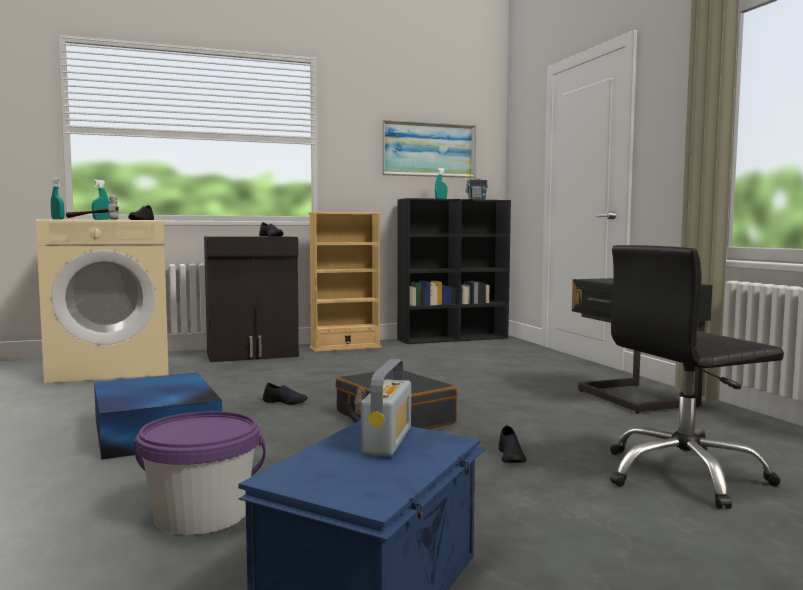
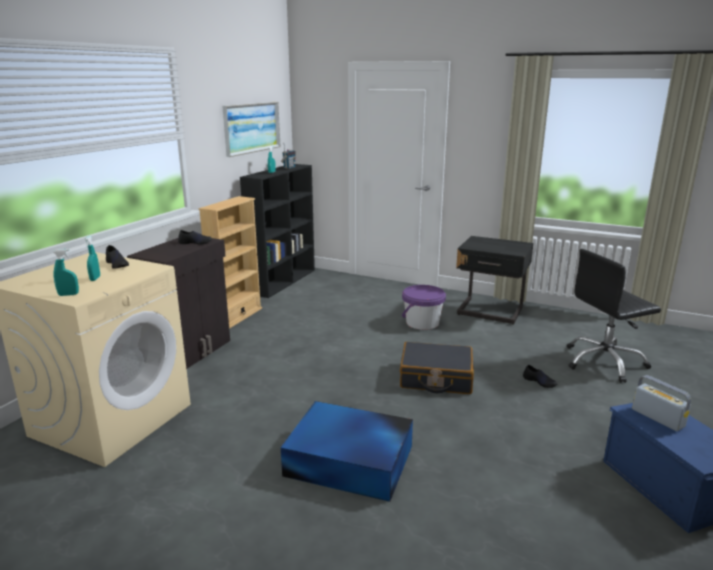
camera: 45 degrees left, 15 degrees up
hammer [66,195,119,220] -> none
purple bucket [134,411,266,535] -> purple bucket moved to [402,285,446,330]
black shoe [263,383,308,405] -> none
black office chair [610,245,784,509] -> black office chair turned 45 degrees clockwise [567,249,661,383]

